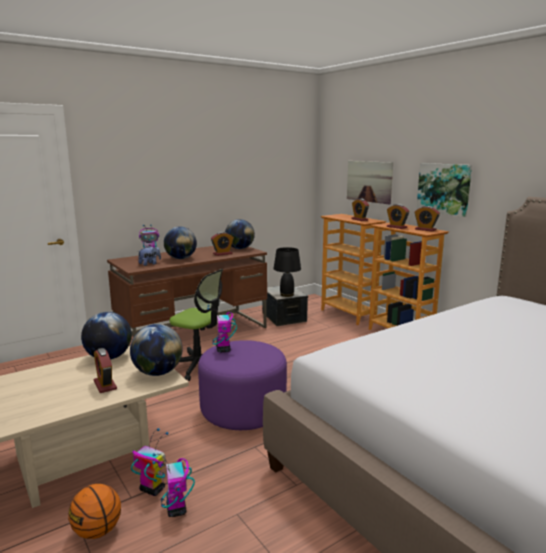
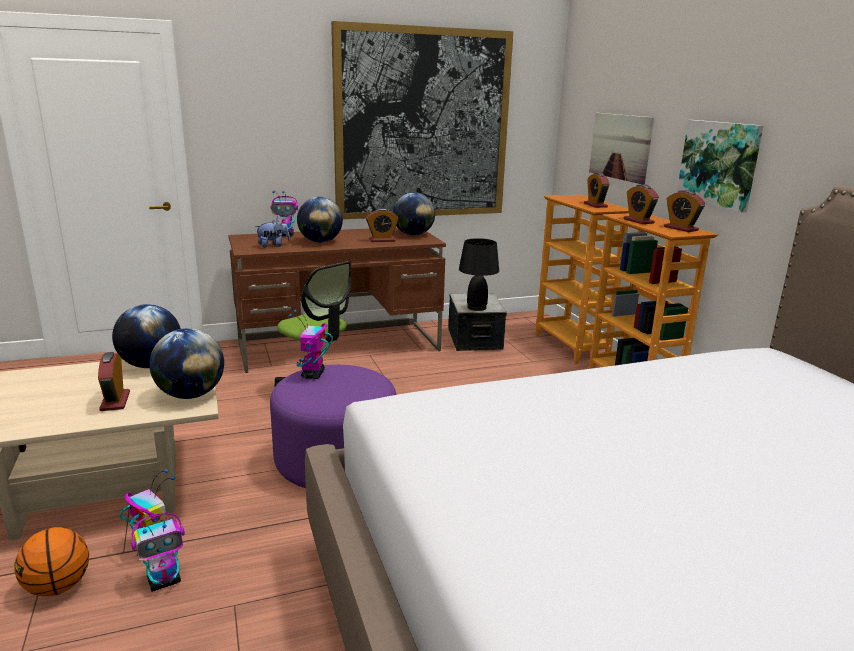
camera: 15 degrees right, 5 degrees up
toy robot [152,453,195,517] -> toy robot turned 120 degrees counterclockwise [131,513,185,592]
none -> picture [331,21,513,219]

